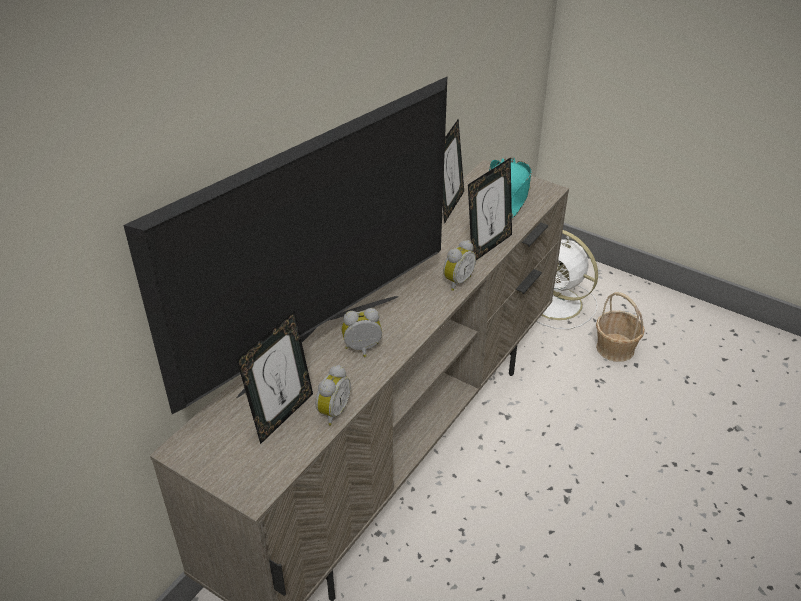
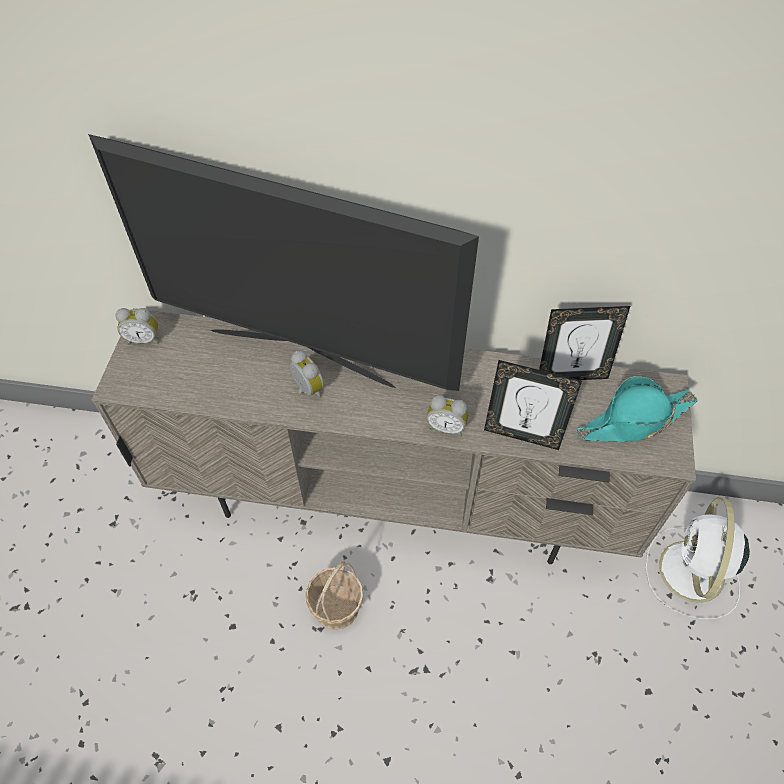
camera: 65 degrees right, 15 degrees up
picture frame [236,310,313,444] -> none
alarm clock [316,365,351,426] -> alarm clock moved to [116,308,159,344]
basket [596,292,645,362] -> basket moved to [306,560,364,630]

